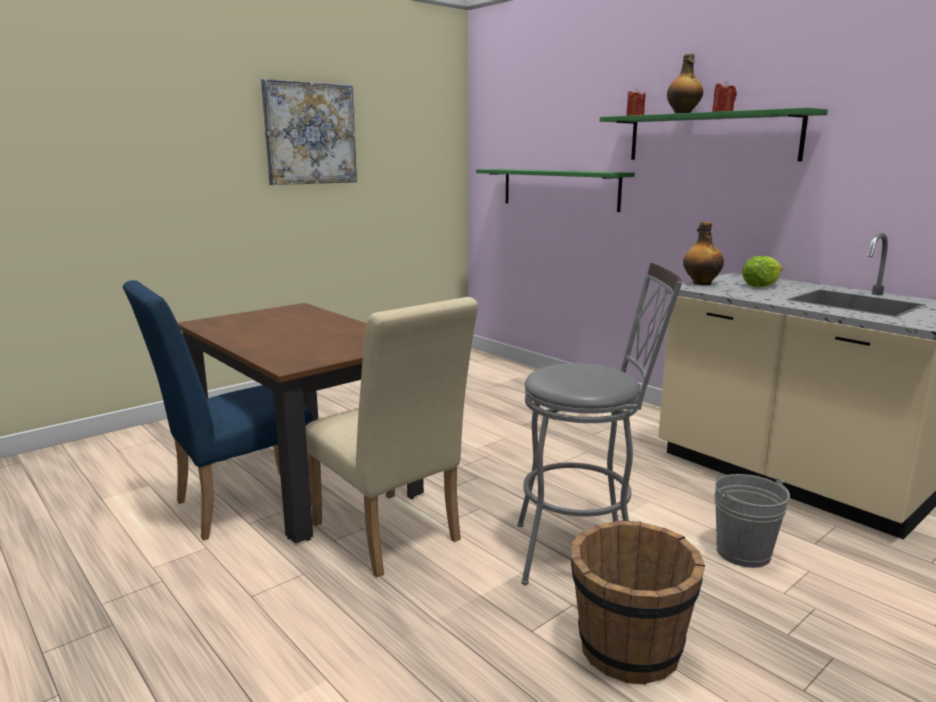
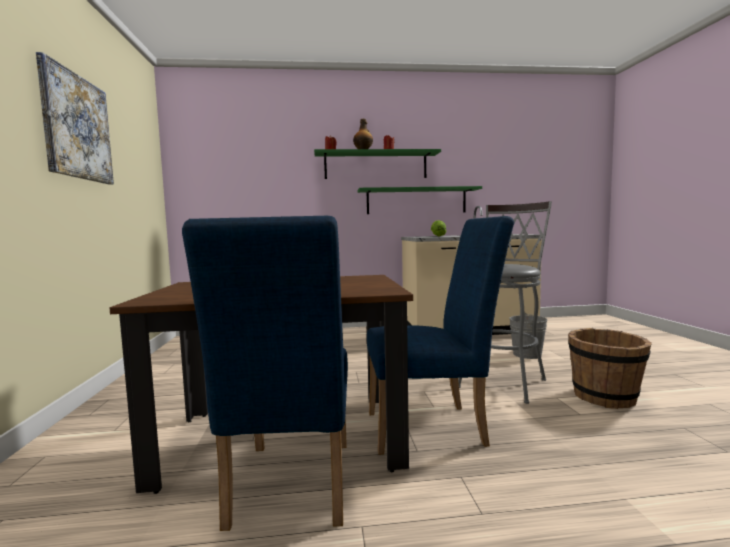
camera: 55 degrees left, 10 degrees down
beige chair [305,297,478,578] -> blue chair [367,216,515,455]
green shelf [476,169,635,212] -> green shelf moved to [357,186,482,214]
bottle [683,222,724,285] -> none

